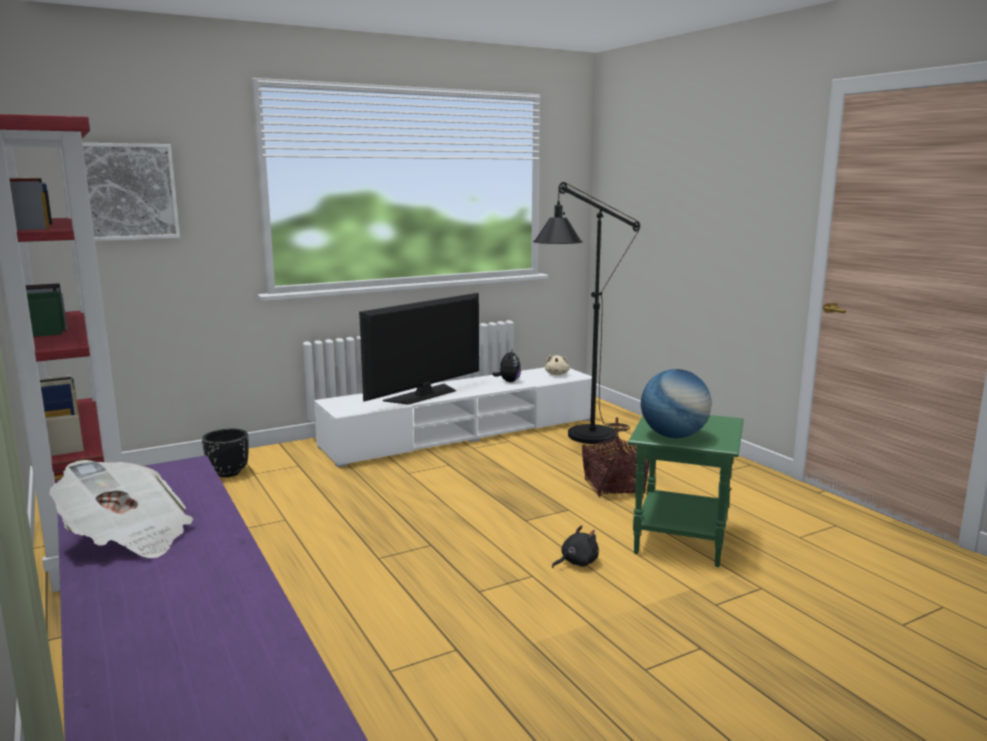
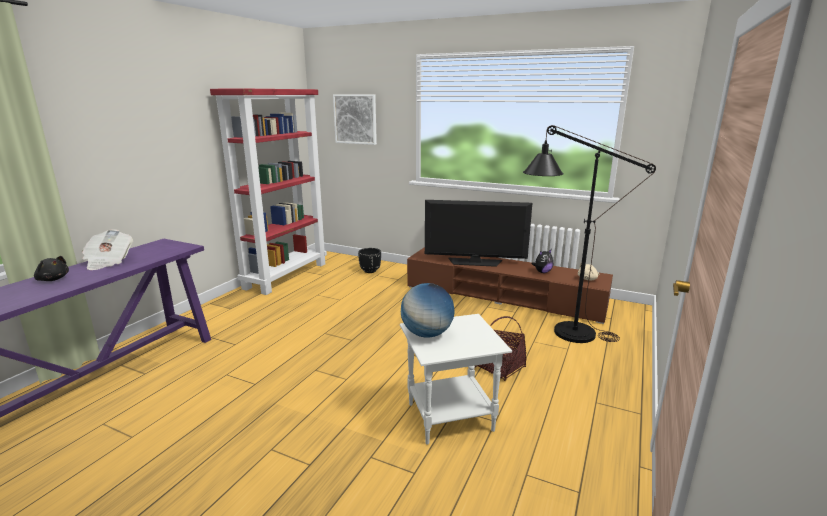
camera: 55 degrees right, 5 degrees up
white tv stand [314,367,592,467] -> brown tv stand [407,247,613,324]
black plush toy [552,526,599,568] -> black plush toy moved to [34,256,69,281]
green side table [628,415,744,567] -> white side table [400,314,512,444]

